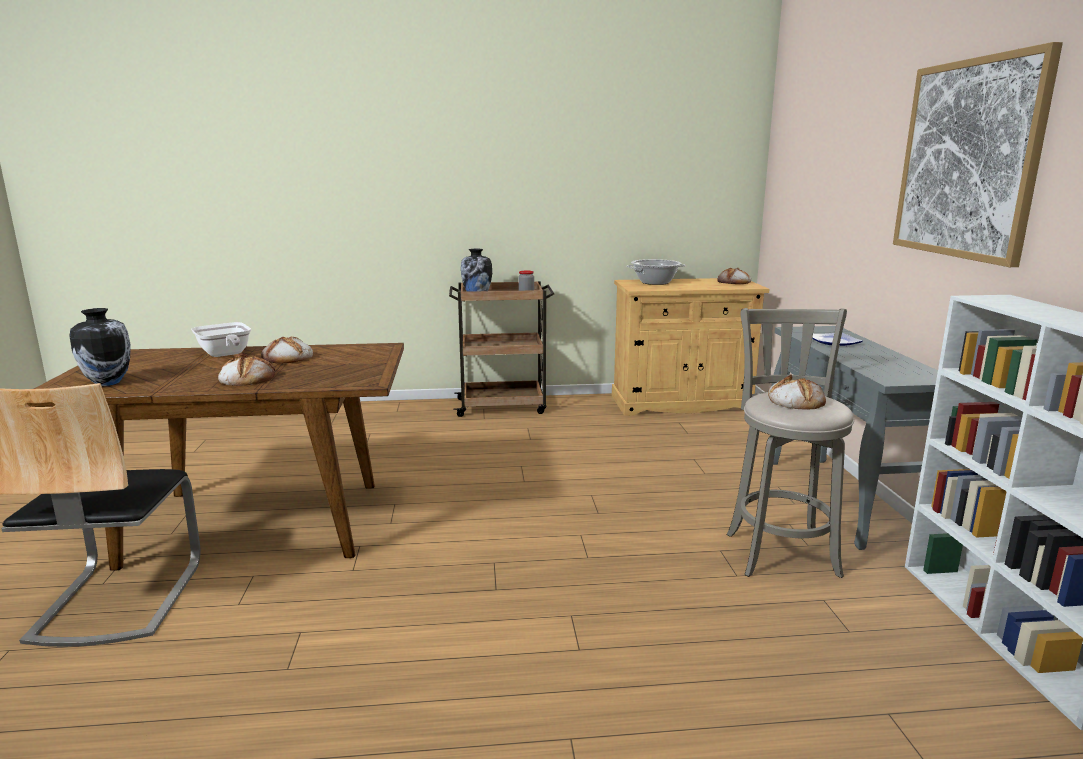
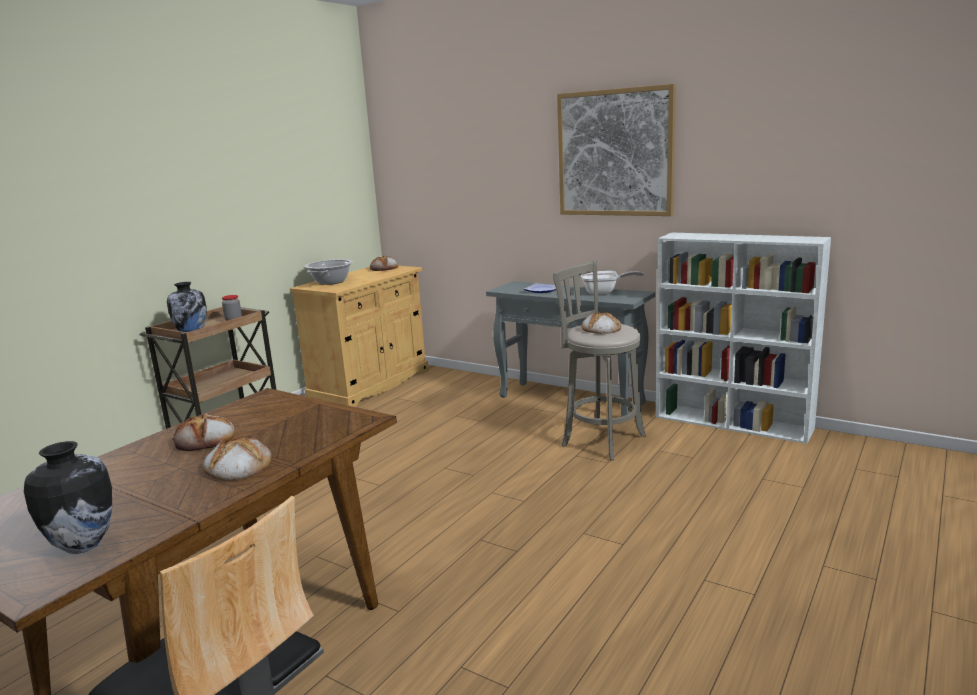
camera: 50 degrees left, 0 degrees up
frying pan [191,322,251,357] -> frying pan moved to [581,271,644,295]

